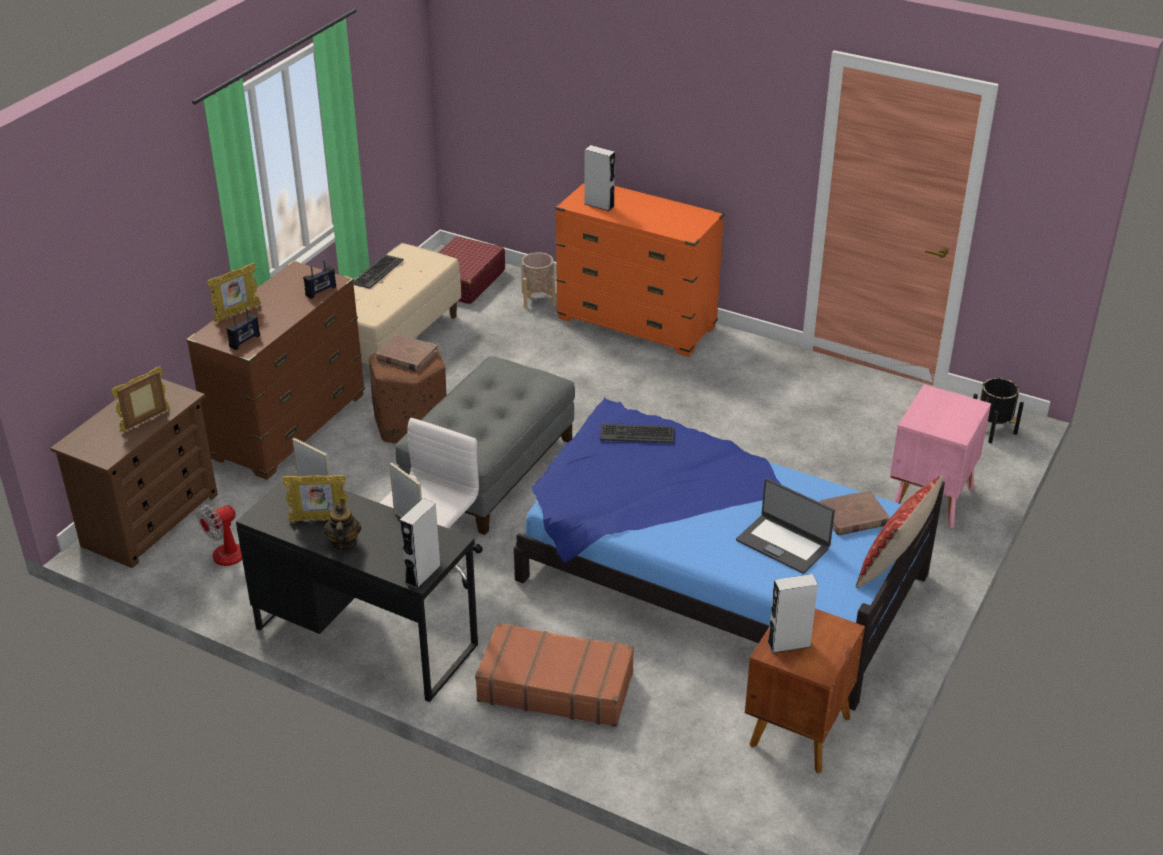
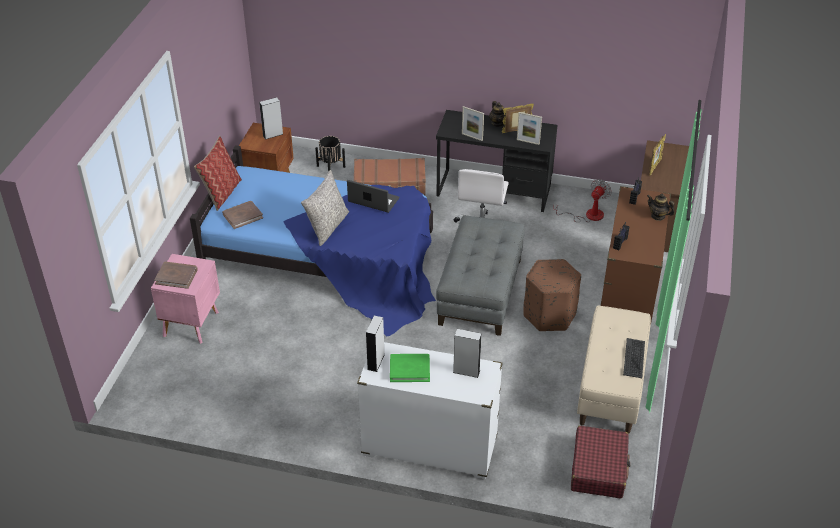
camera: 165 degrees right, 5 degrees up
picture frame [207,263,261,323] -> teapot [647,194,675,221]
brown book [376,334,438,372] -> brown book moved to [154,262,197,289]
grey speaker [400,498,441,589] -> grey speaker moved to [366,316,385,372]
beige planter [521,252,555,308] -> none
orange dresser [555,182,725,357] -> white dresser [357,342,503,479]
keyboard [600,424,674,443] -> none
laptop [736,478,835,574] -> laptop moved to [347,180,400,213]
black planter [973,378,1024,443] -> black planter moved to [315,136,345,172]
none -> grey pillow [301,170,349,246]
none -> green book [390,354,430,382]

